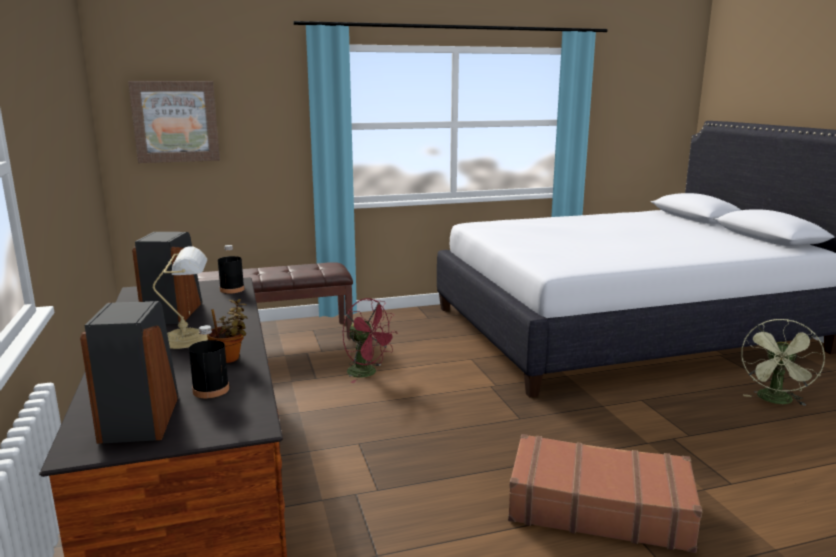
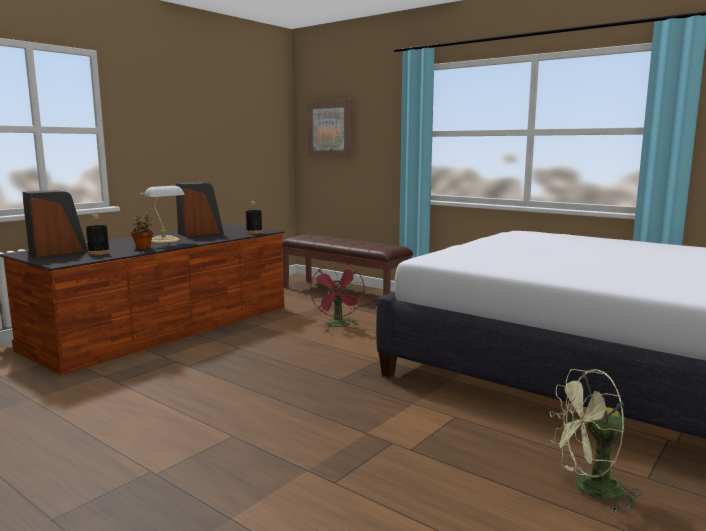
camera: 55 degrees right, 5 degrees down
brown suitcase [508,434,703,553] -> none

